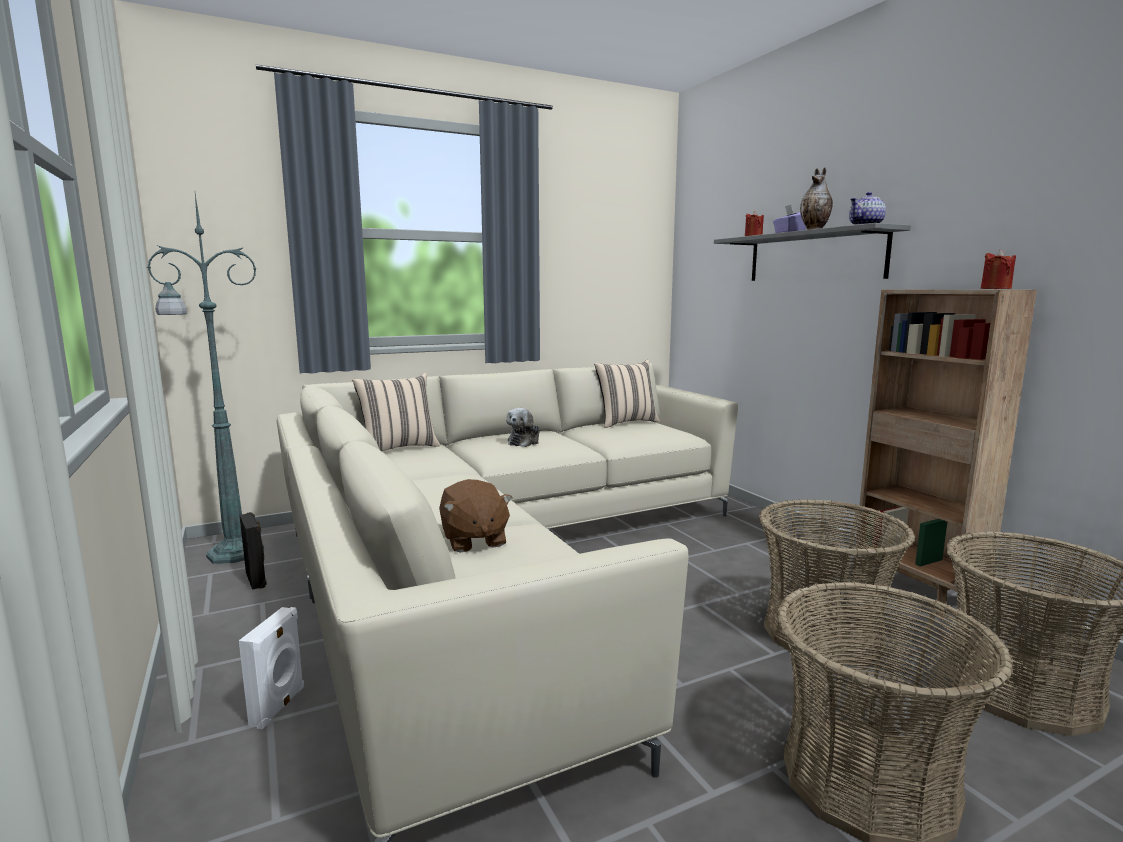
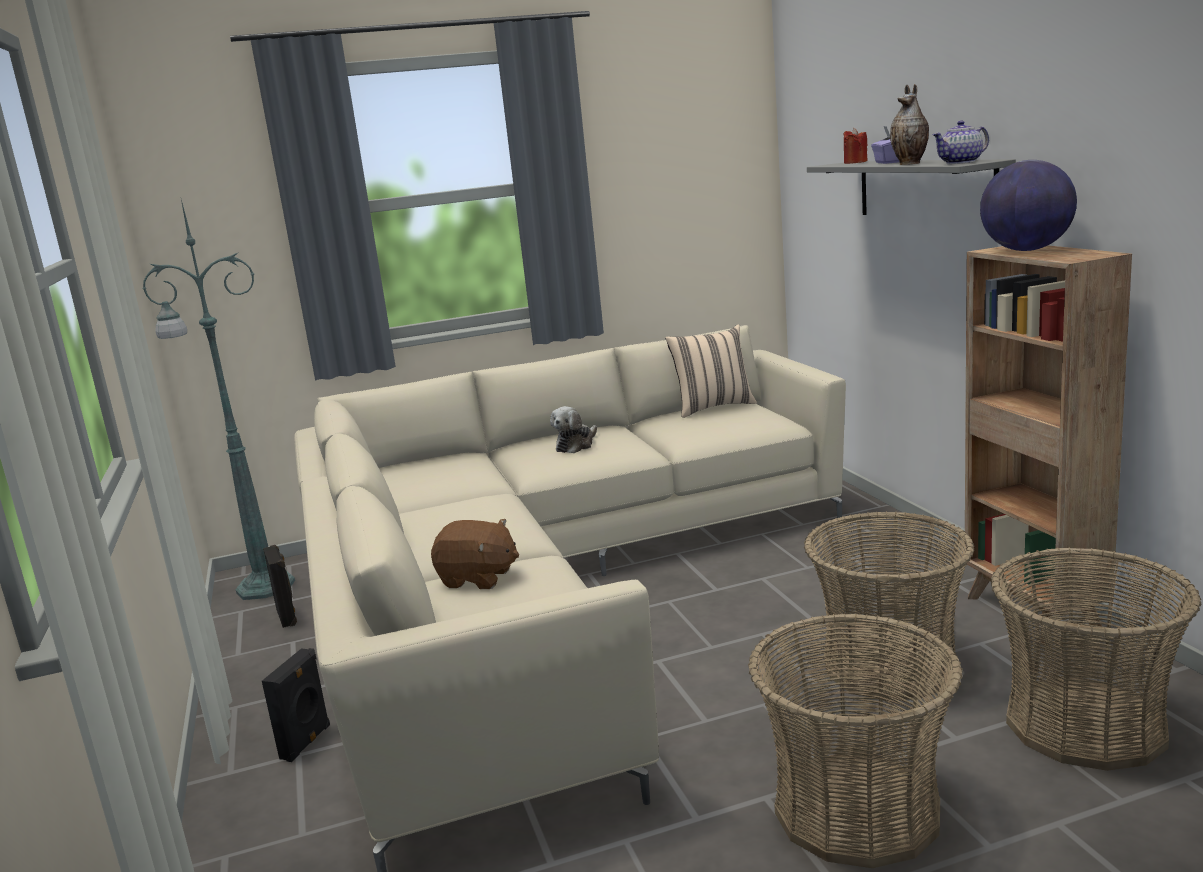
camera: 10 degrees right, 5 degrees up
white speaker [239,607,304,729] -> black speaker [262,648,330,762]
beige pillow [352,373,440,451] -> none
brown plush toy [439,479,513,553] -> brown plush toy turned 60 degrees counterclockwise [431,519,519,589]
red candle [981,250,1016,289] -> none
none -> globe [980,160,1077,251]

